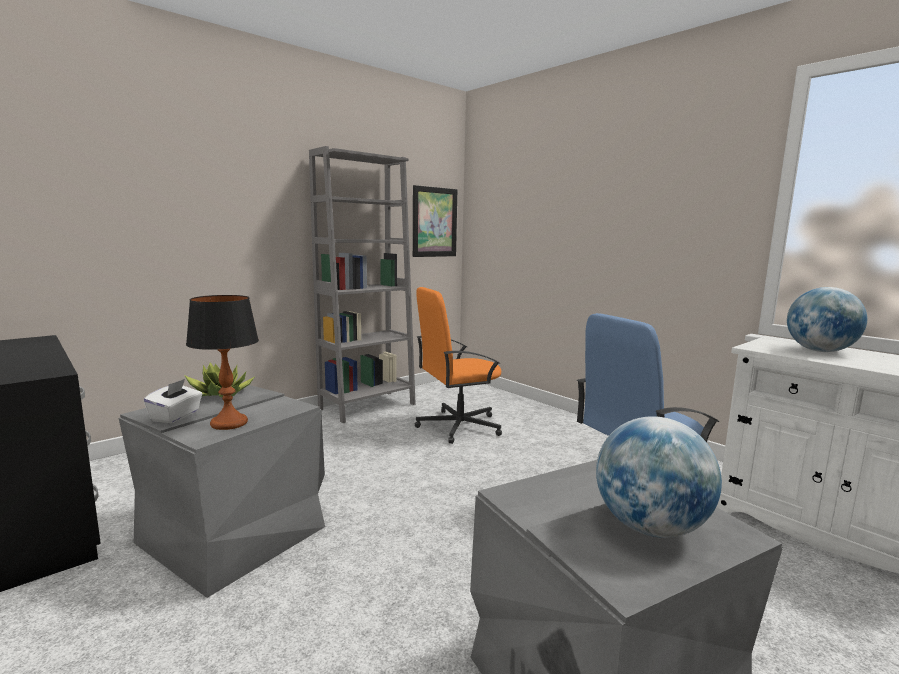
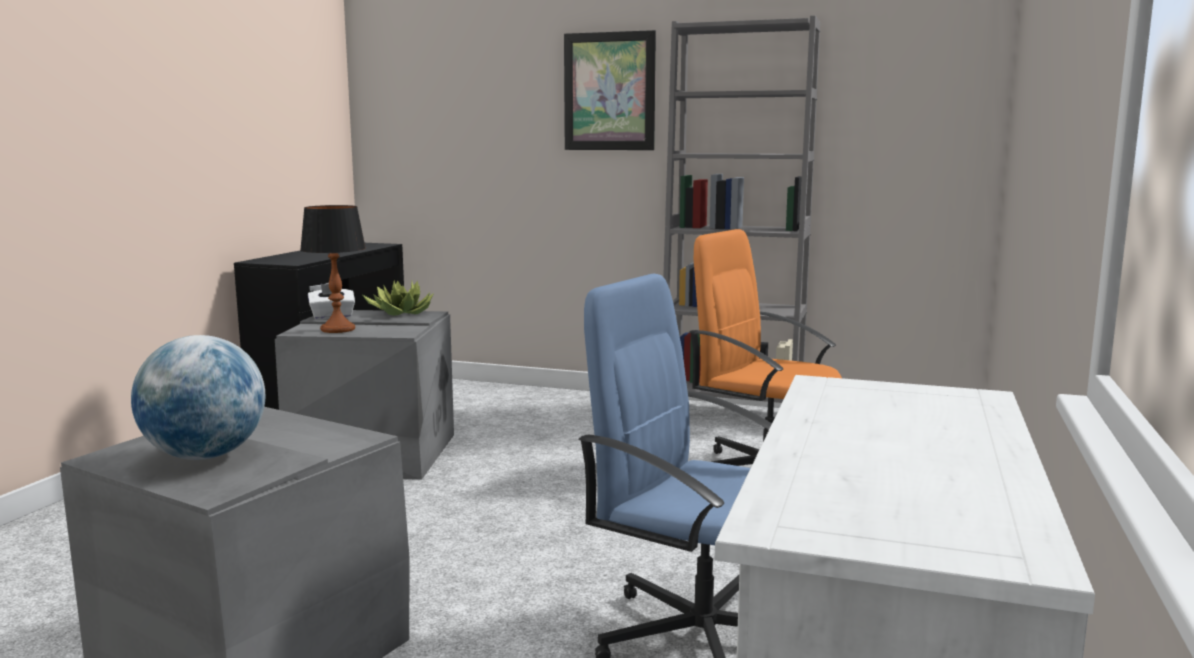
camera: 60 degrees right, 0 degrees up
picture [413,185,457,257] -> picture moved to [564,30,656,150]
globe [787,287,867,352] -> none

